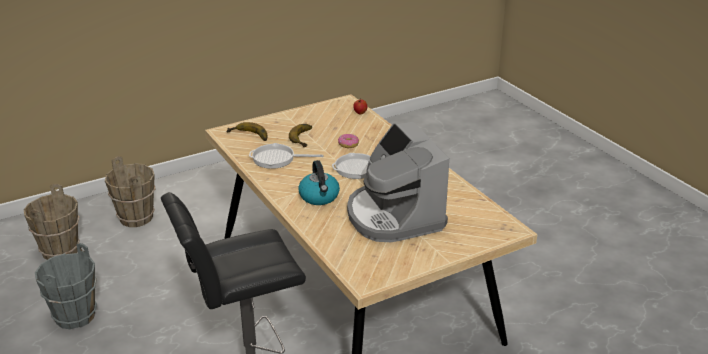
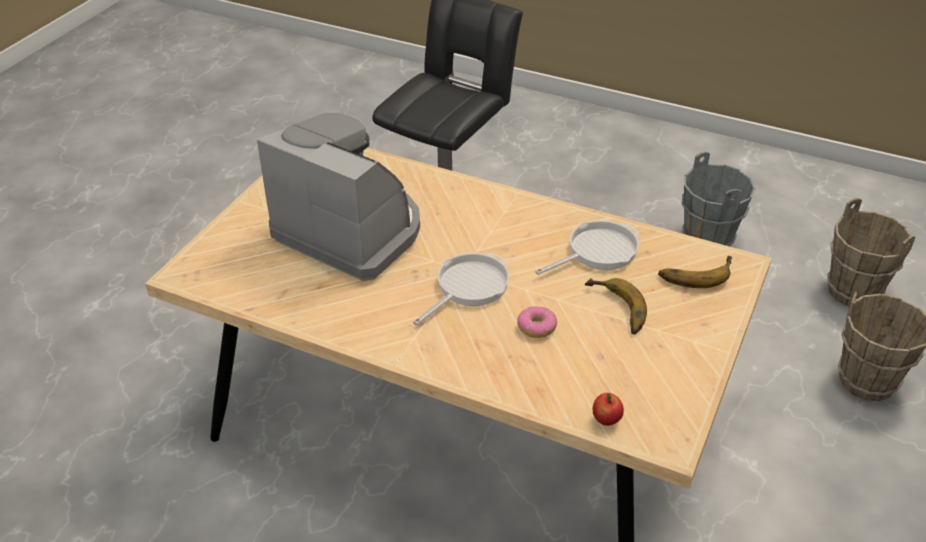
camera: 145 degrees right, 10 degrees up
kettle [298,160,340,205] -> none

